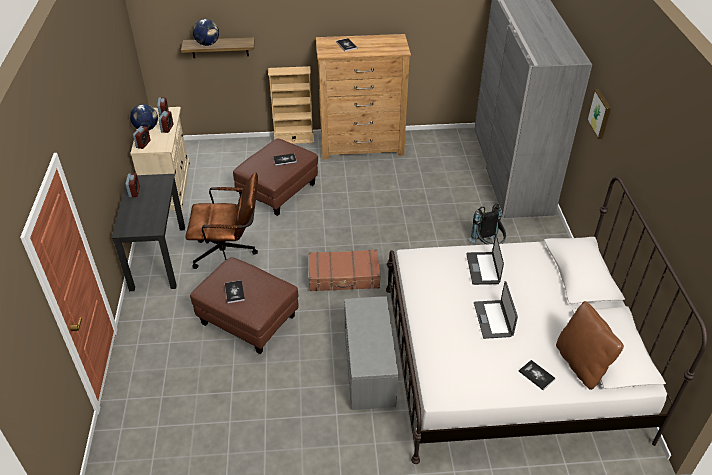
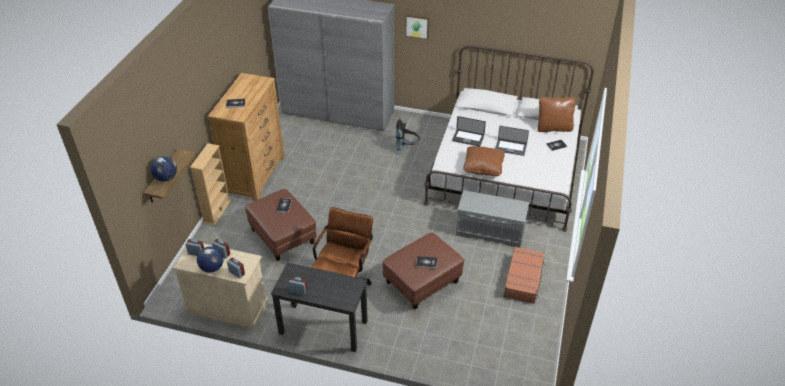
camera: 70 degrees left, 0 degrees up
brown suitcase [308,249,380,291] -> brown suitcase moved to [503,246,545,304]
none -> brown pillow [463,146,505,176]

